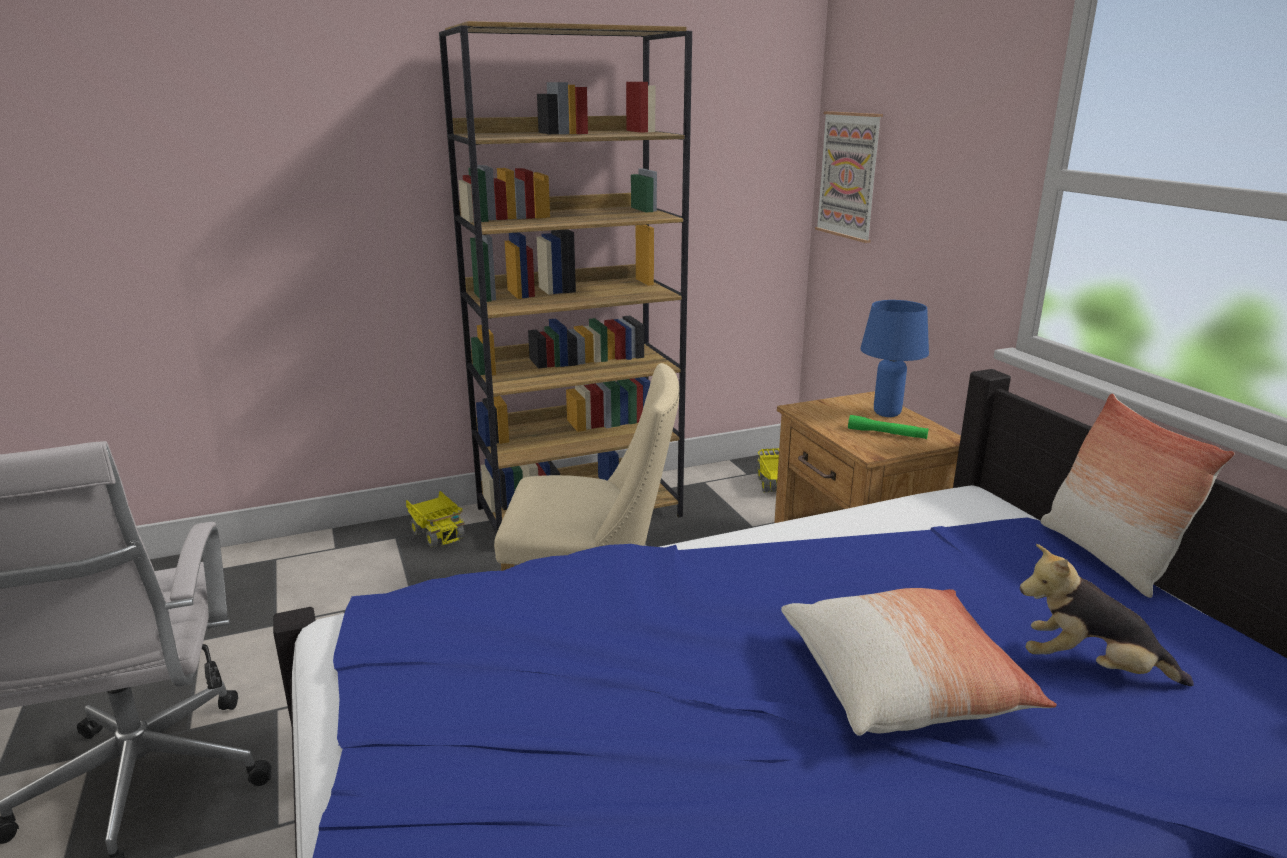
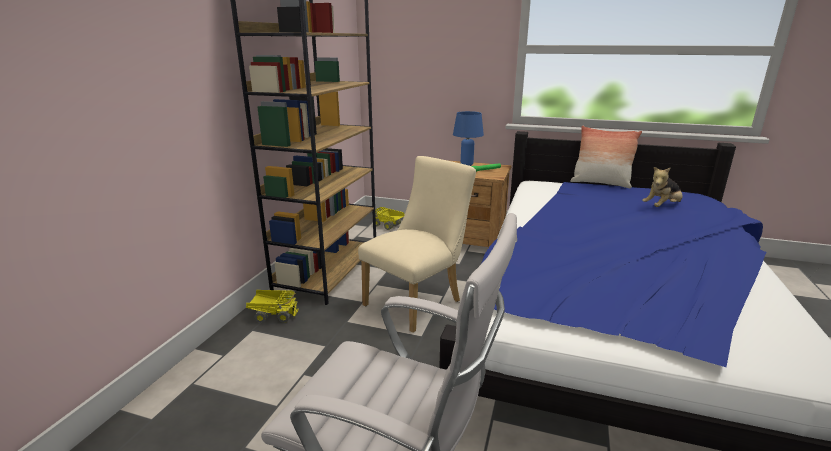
camera: 50 degrees left, 0 degrees up
pillow [781,588,1057,736] -> none
picture [815,111,883,243] -> none

